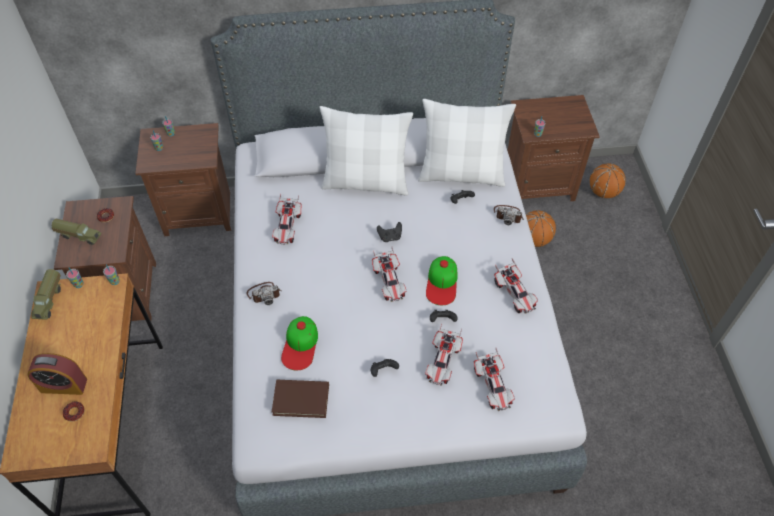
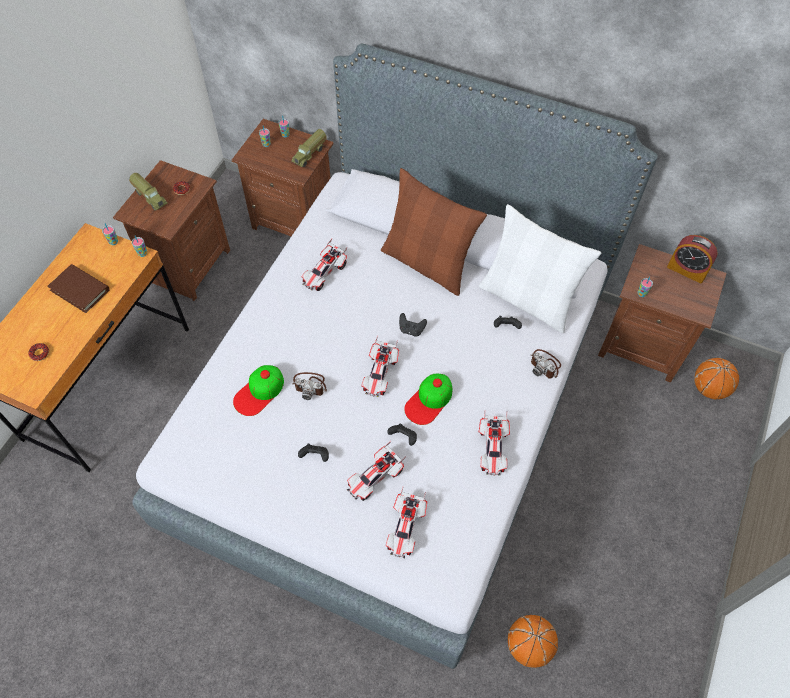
camera: 30 degrees right, 5 degrees up
alarm clock [28,353,87,395] -> alarm clock moved to [667,235,717,284]
toy truck [31,269,61,320] -> toy truck moved to [291,129,327,167]
camera [247,282,282,305] -> camera moved to [292,372,327,400]
brown book [272,380,329,418] -> brown book moved to [47,264,110,313]
white pillow [319,106,413,196] -> brown pillow [381,168,487,296]
basketball [526,210,556,247] -> basketball moved to [508,615,558,668]

